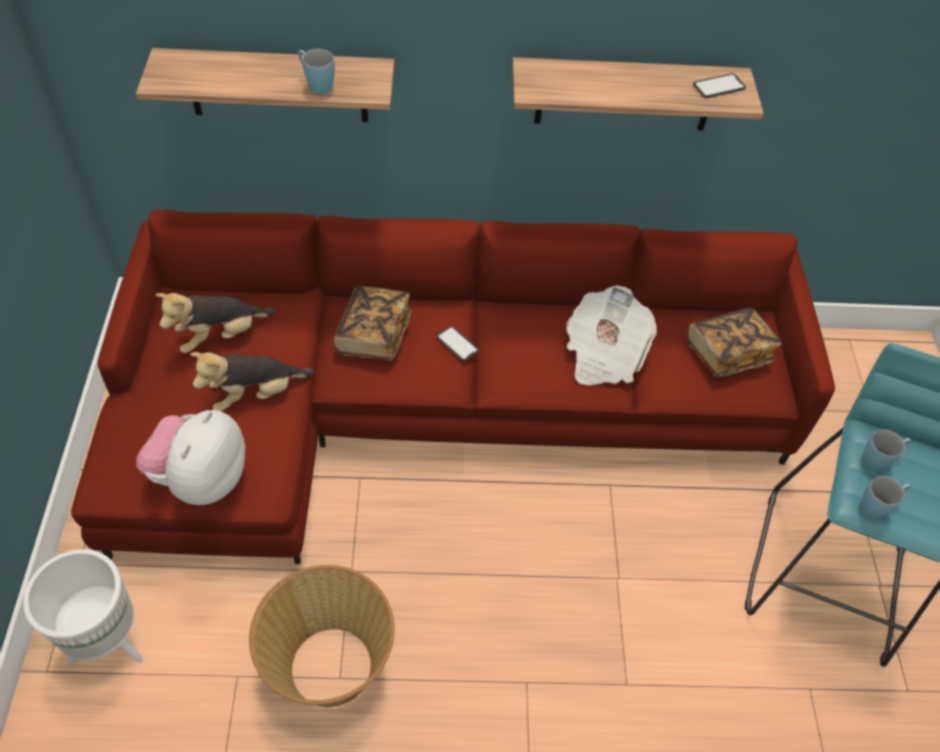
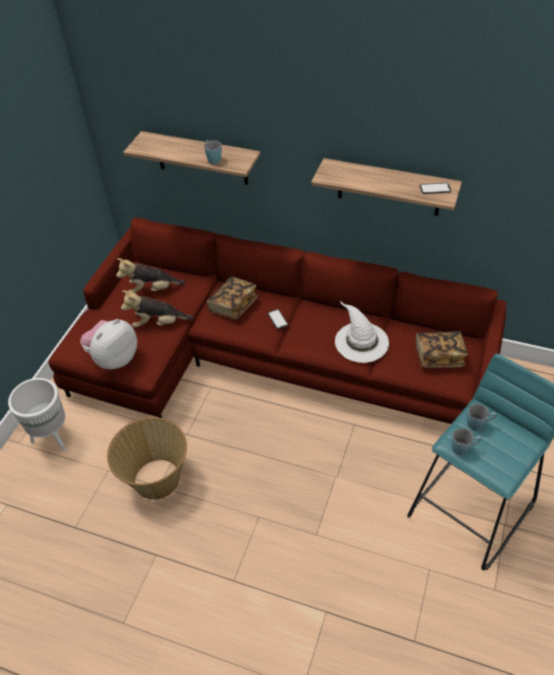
camera: 25 degrees right, 5 degrees down
newspaper [566,286,657,385] -> white hat [335,301,389,363]

